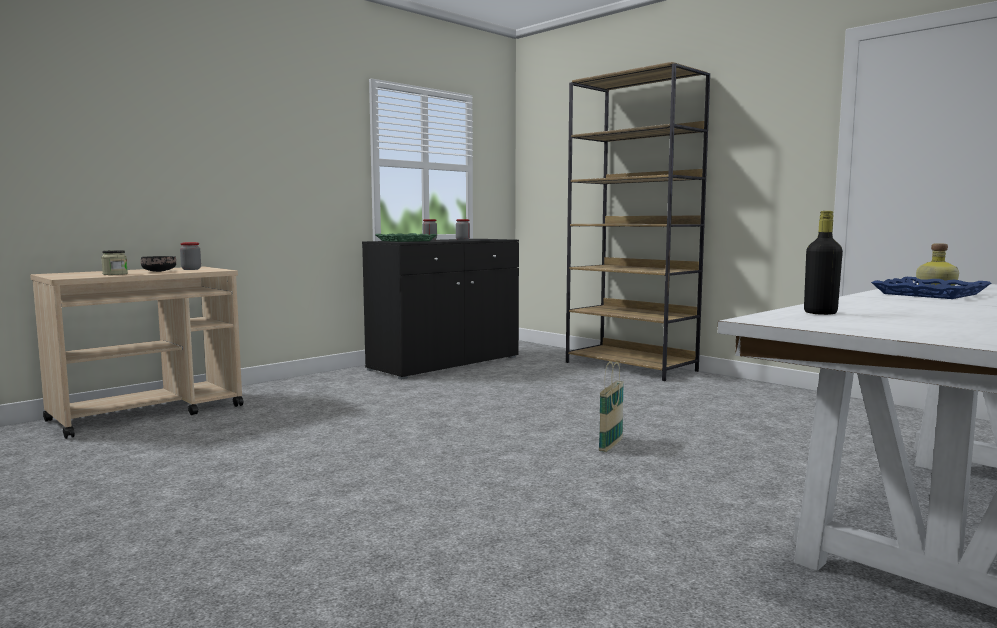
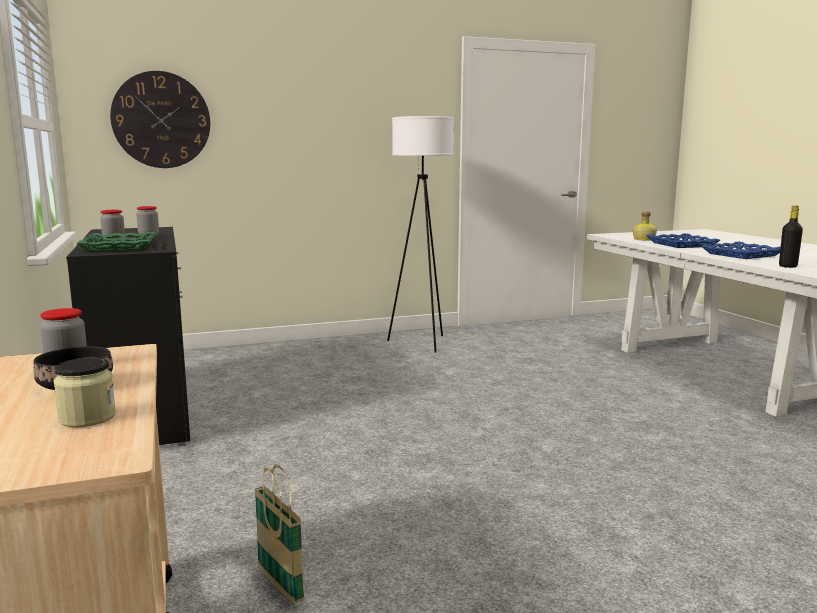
camera: 65 degrees left, 5 degrees up
brown bookcase [566,62,710,381] -> none
basket [599,361,624,452] -> basket moved to [254,465,304,604]
none -> wall clock [110,71,210,168]
none -> white floor lamp [387,116,454,353]
none -> blue tray [701,242,781,259]

